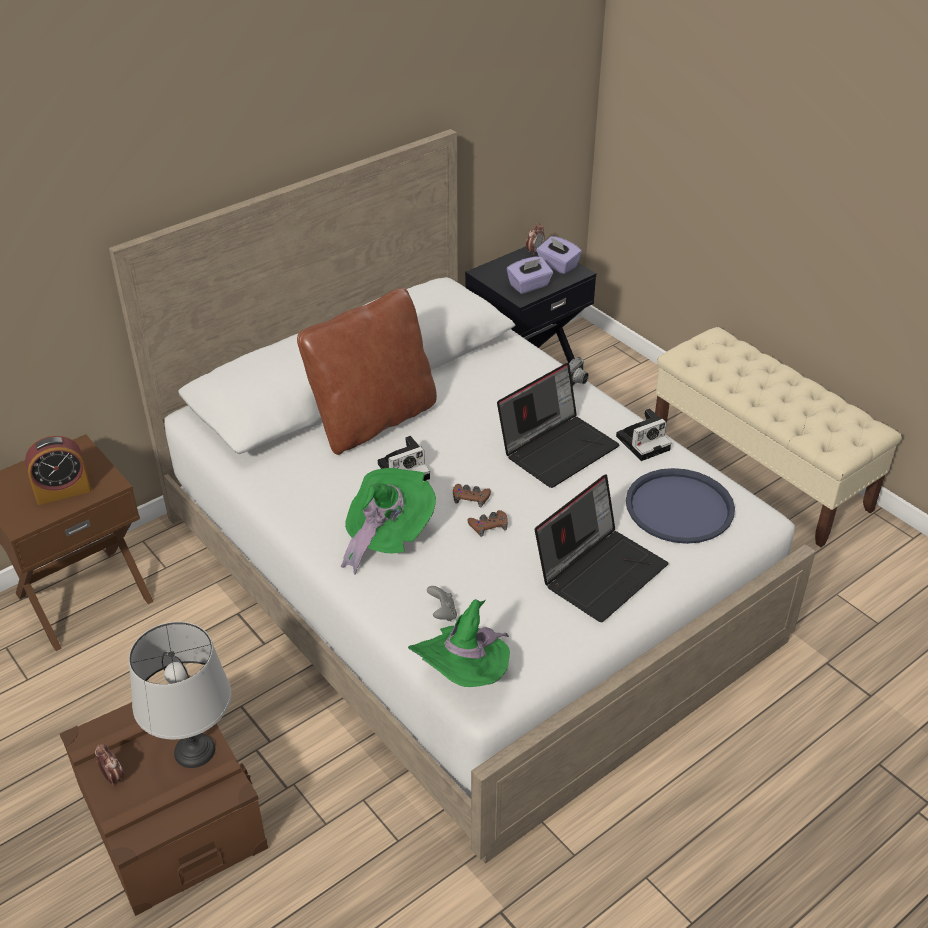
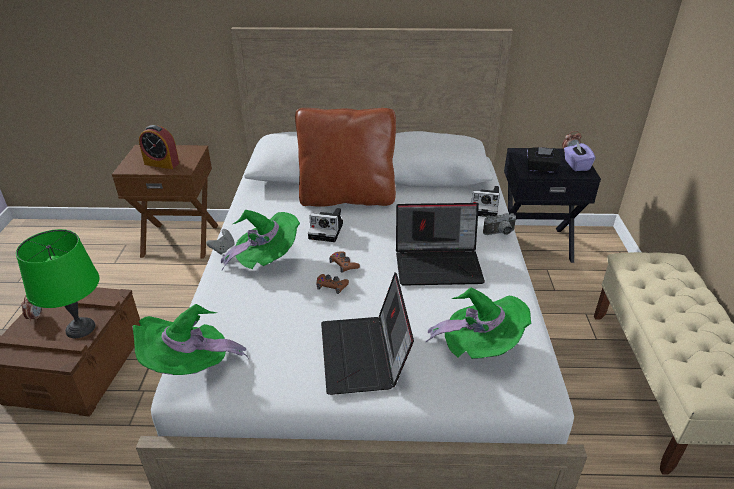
camera: 40 degrees right, 5 degrees down
grey table lamp [129,622,231,768] -> green table lamp [16,229,100,338]
grey game controller [427,586,457,622] -> grey game controller moved to [206,229,235,255]
purple tissue box [507,257,553,294] -> black tissue box [527,147,561,173]
laptop [535,474,669,622] -> laptop turned 90 degrees clockwise [321,272,414,395]
camera [616,408,671,461] -> camera moved to [471,186,500,217]
blue tray [626,468,735,544] -> green hat [426,288,531,359]

